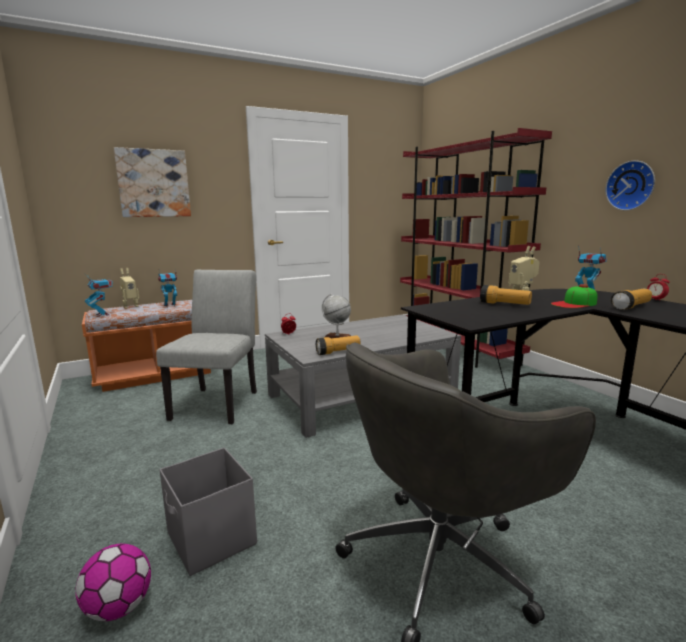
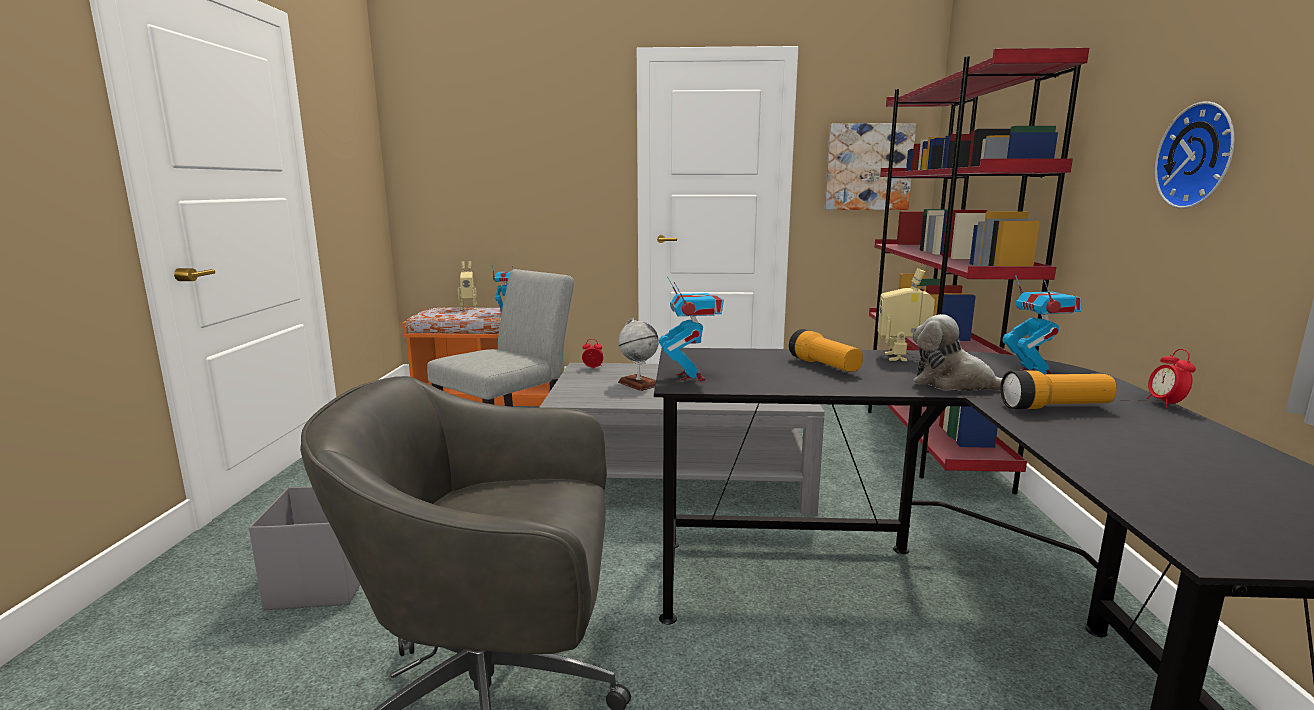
camera: 30 degrees right, 0 degrees up
football [76,543,151,621] -> none
toy robot [85,274,112,317] -> toy robot moved to [659,276,724,381]
picture [114,147,191,217] -> picture moved to [825,123,916,210]
flashlight [316,335,360,355] -> none
cap [551,284,597,308] -> plush toy [912,314,1002,391]

